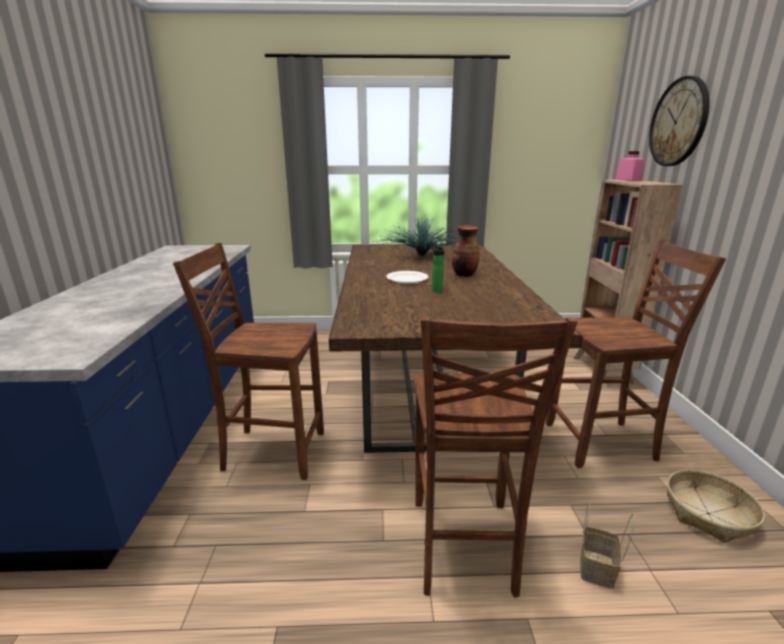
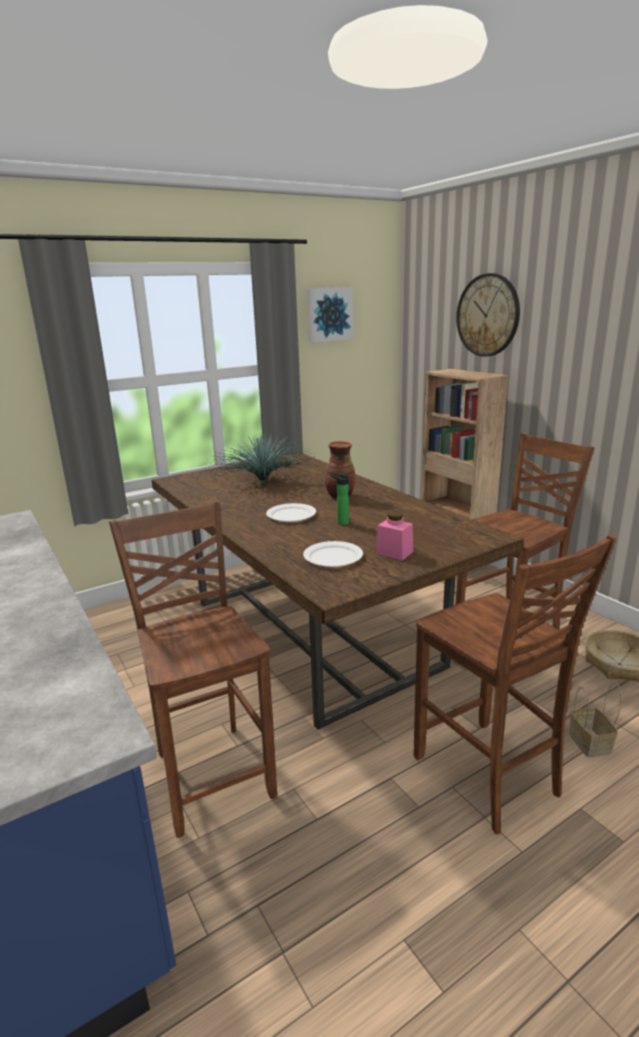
camera: 30 degrees left, 0 degrees up
brown chair [173,243,324,480] -> brown chair turned 90 degrees clockwise [109,501,277,838]
pink jar [615,151,646,181] -> pink jar moved to [376,511,413,560]
none -> white plate [303,541,363,567]
none -> picture [307,287,353,343]

